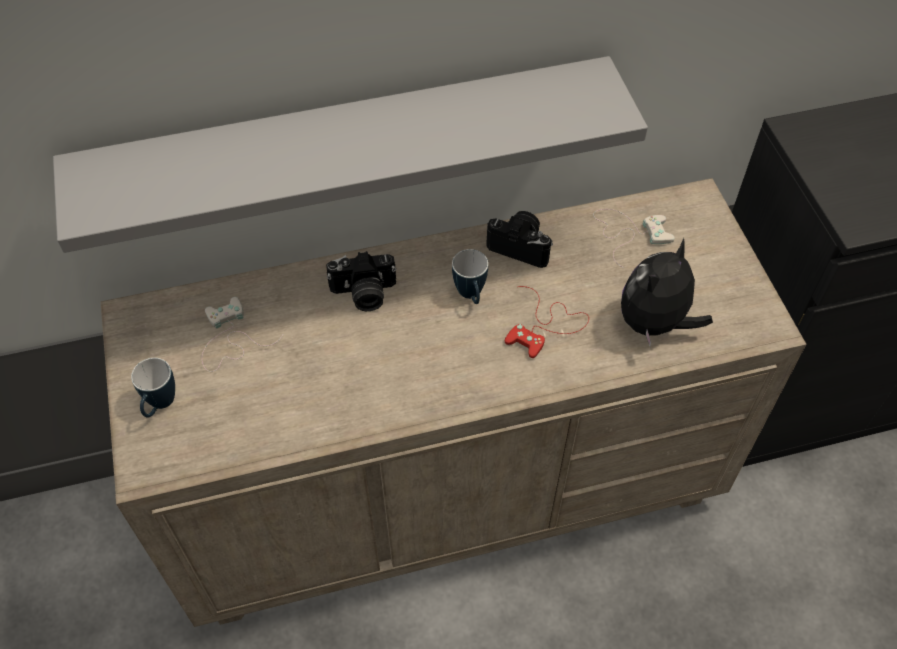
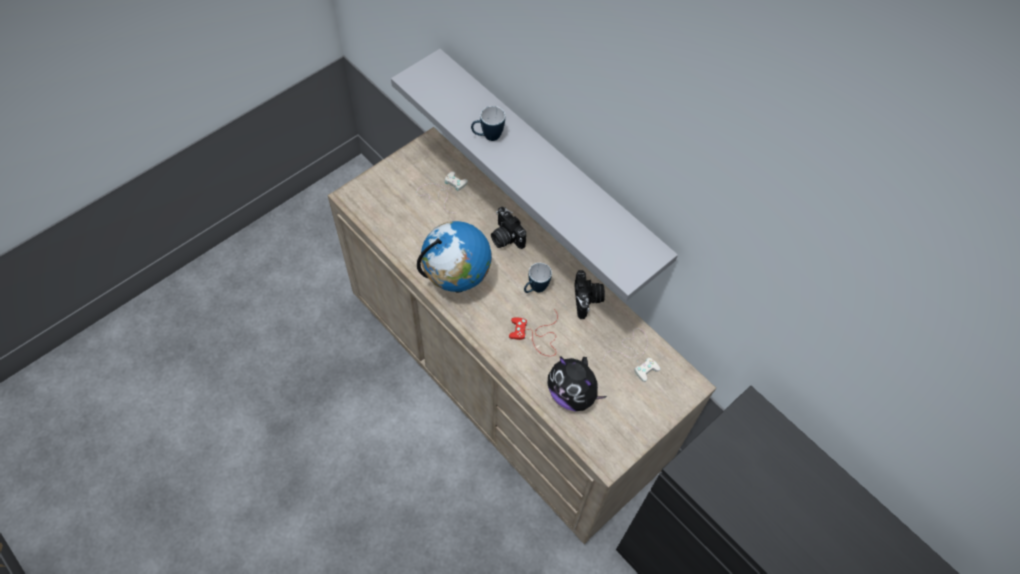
camera: 60 degrees right, 5 degrees up
mug [131,358,175,418] -> mug moved to [471,106,505,141]
plush toy [621,238,713,348] -> plush toy turned 150 degrees counterclockwise [548,356,607,411]
none -> globe [417,221,492,293]

